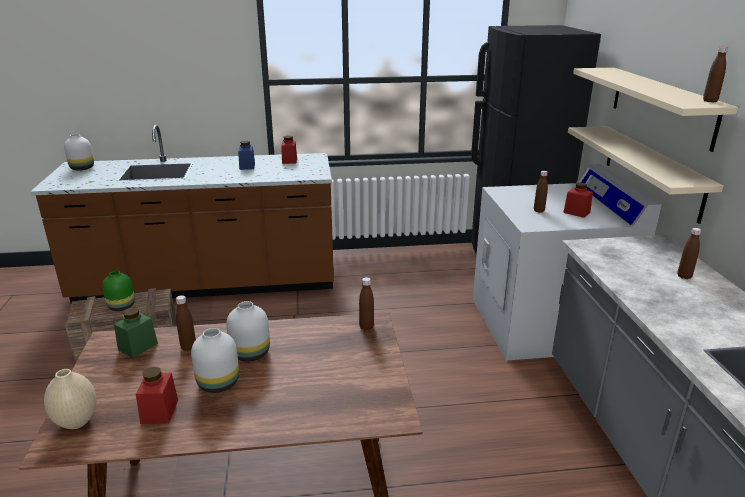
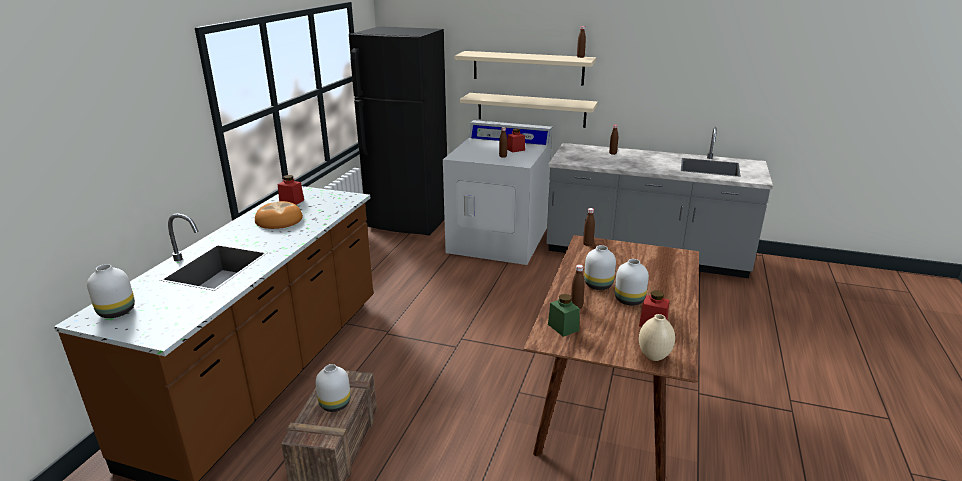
camera: 65 degrees left, 0 degrees up
green vase [102,271,135,311] -> white vase [315,364,351,412]
blue jar [238,141,255,170] -> bread [255,201,303,229]

